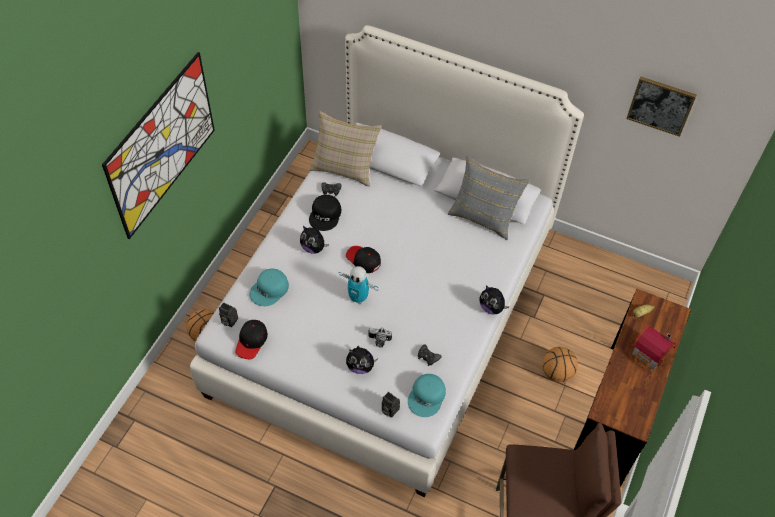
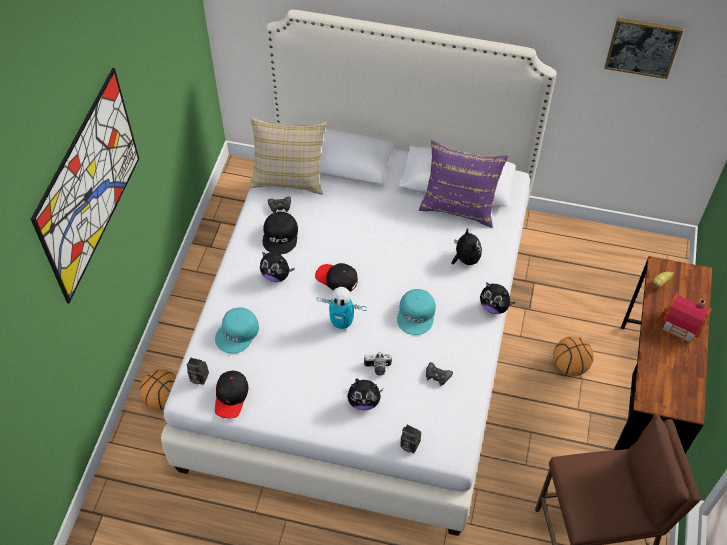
camera: 10 degrees left, 0 degrees up
turquoise cap [408,374,446,417] -> turquoise cap moved to [397,289,436,335]
grey pillow [448,156,530,240] -> purple pillow [419,140,508,228]
none -> plush toy [451,228,482,265]

